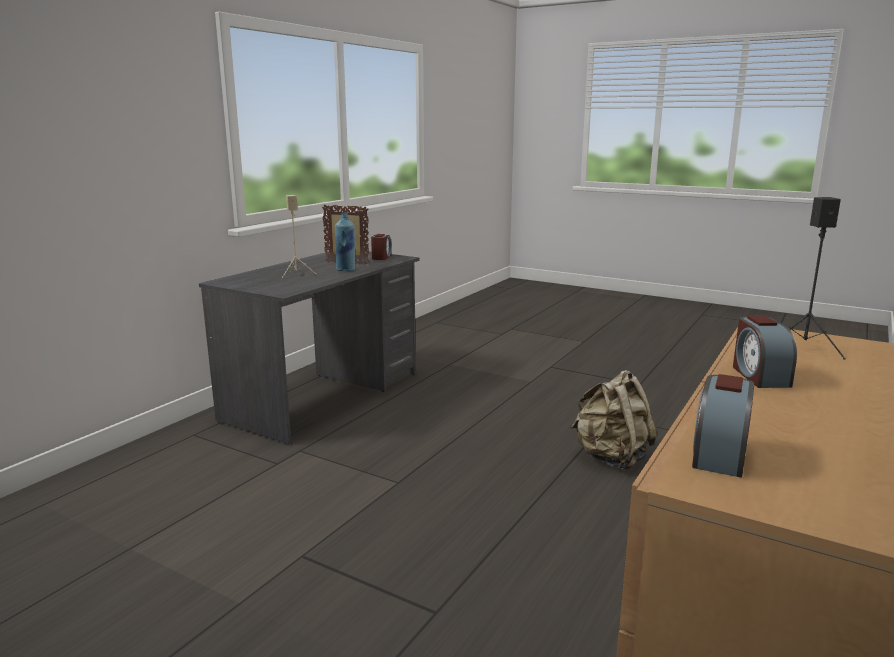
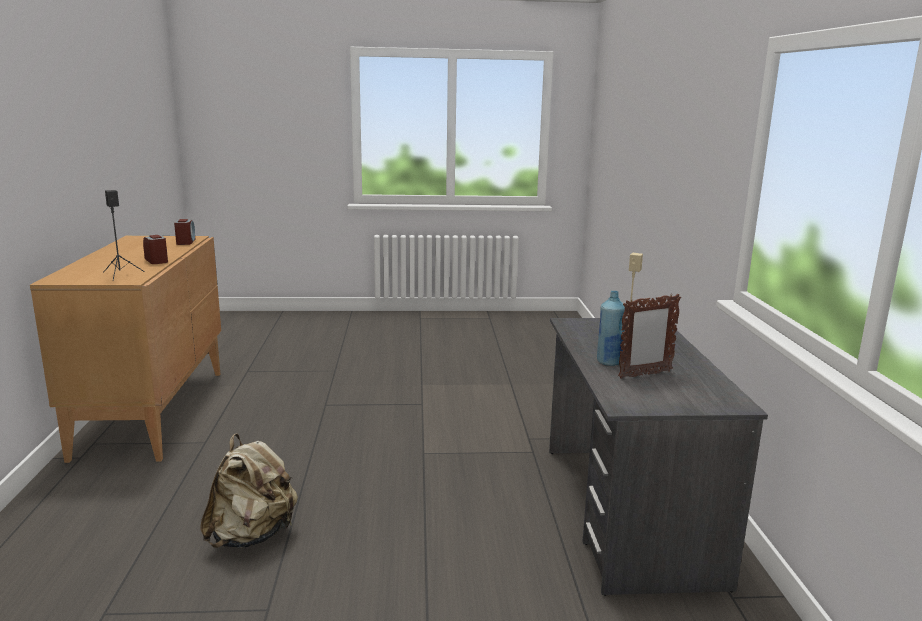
camera: 145 degrees right, 0 degrees up
alarm clock [371,234,392,260] -> none

